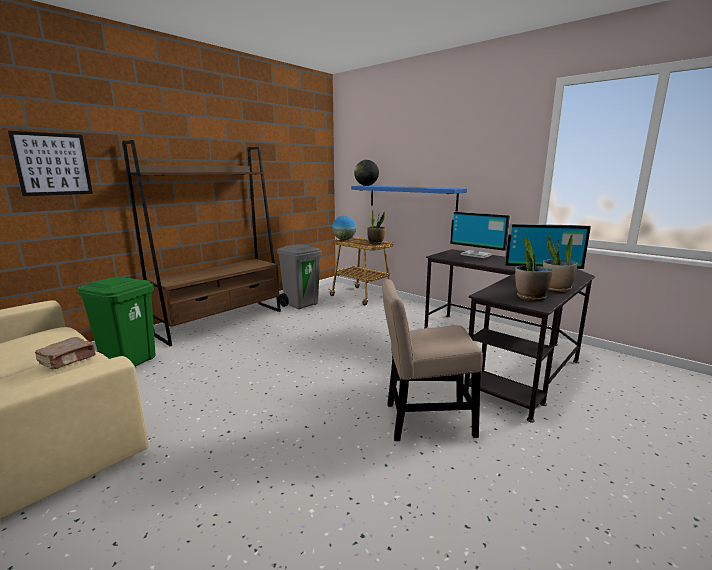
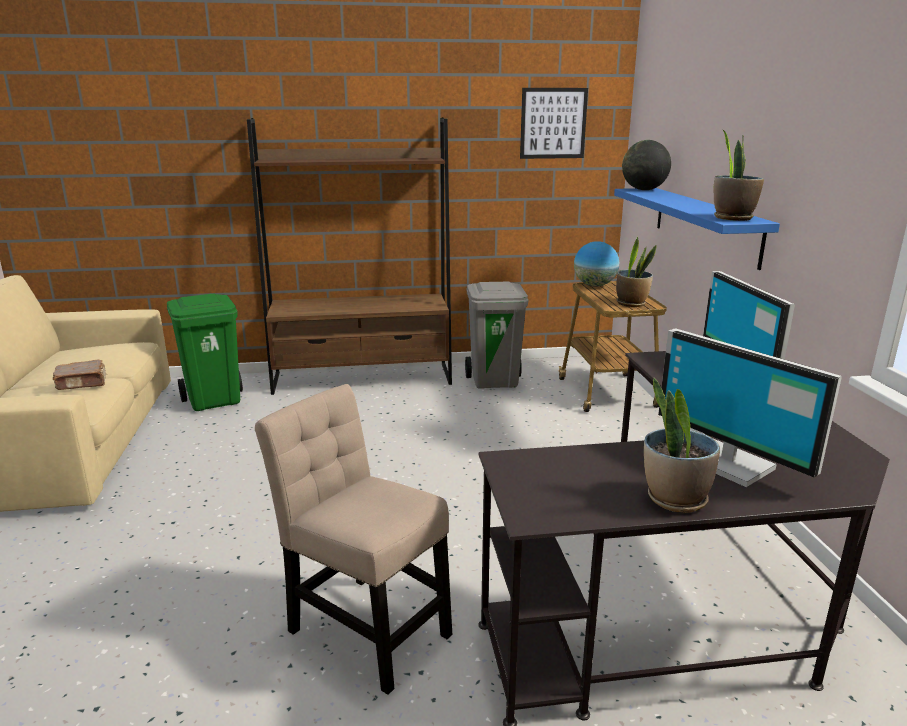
camera: 40 degrees right, 5 degrees up
picture [8,131,93,196] -> picture moved to [520,88,588,159]
potted plant [515,237,553,301] -> potted plant moved to [714,130,764,221]

